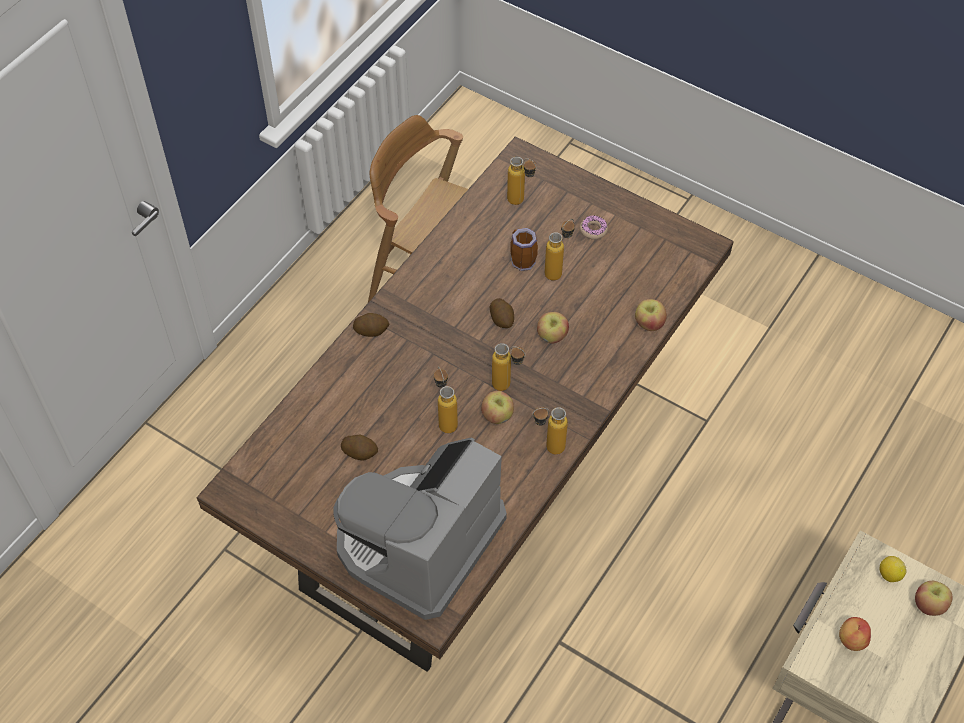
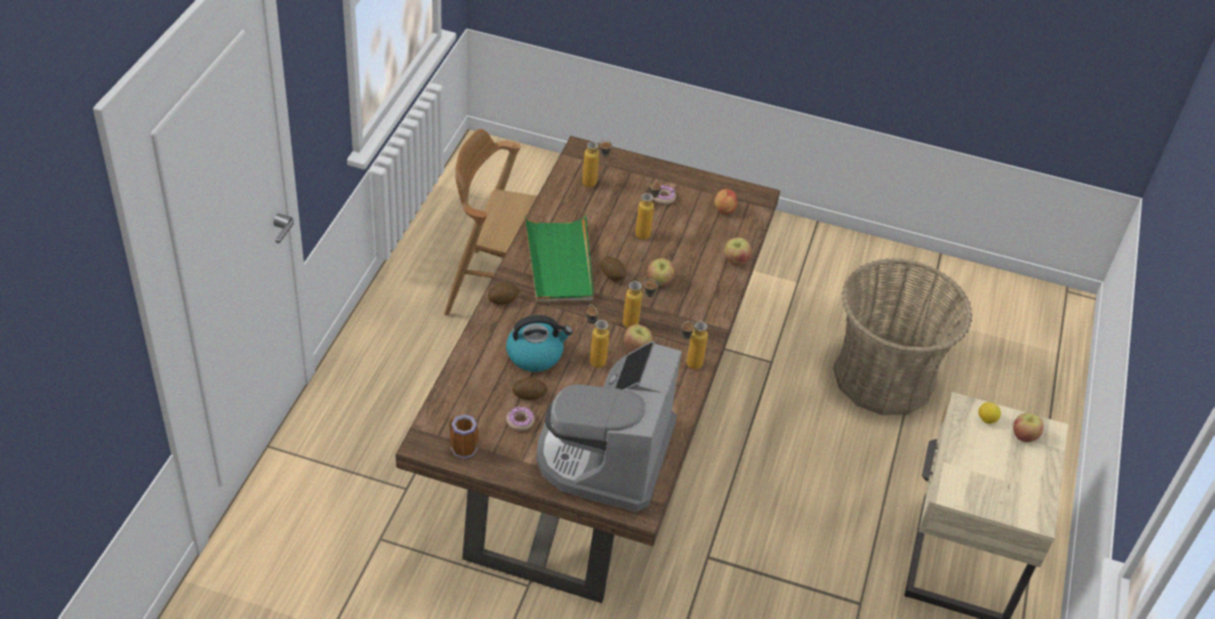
camera: 20 degrees left, 10 degrees down
mug [510,228,538,271] -> mug moved to [449,414,478,459]
apple [839,617,871,651] -> apple moved to [714,189,737,214]
none -> kettle [506,315,573,372]
none -> donut [506,407,535,431]
none -> green tray [524,215,594,302]
none -> basket [833,258,973,415]

